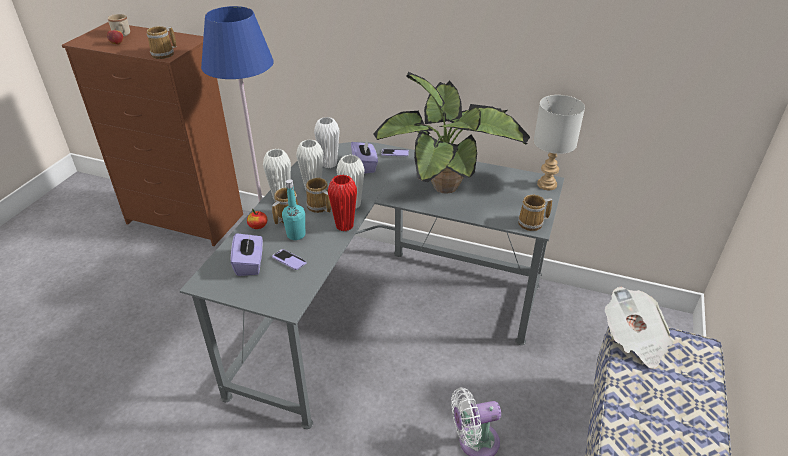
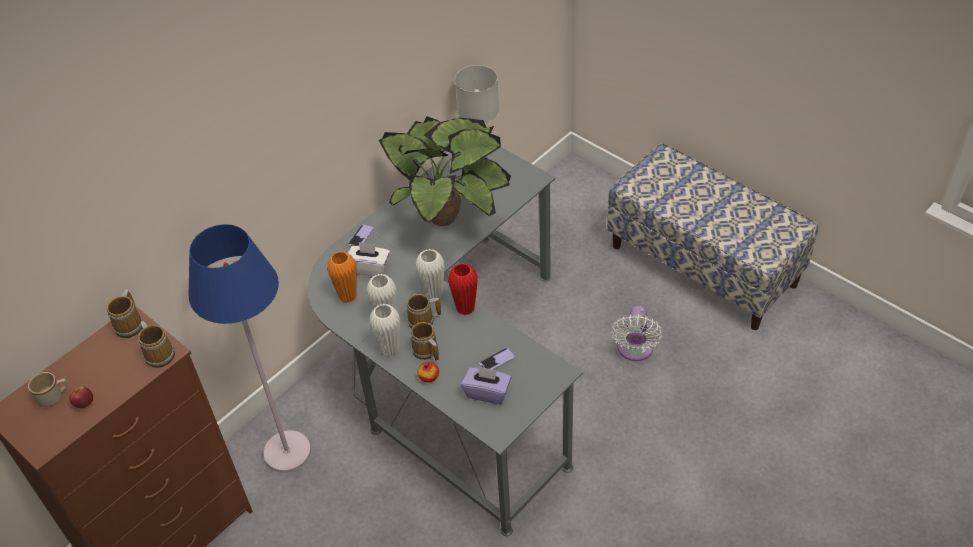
camera: 65 degrees left, 10 degrees up
turquoise bottle [282,179,305,240] -> none
white vase [314,117,340,168] -> orange vase [327,251,357,303]
purple tissue box [351,139,378,173] -> white tissue box [348,242,390,276]
mug [518,195,552,231] -> mug moved to [107,289,143,338]
newspaper [605,287,674,369] -> none

